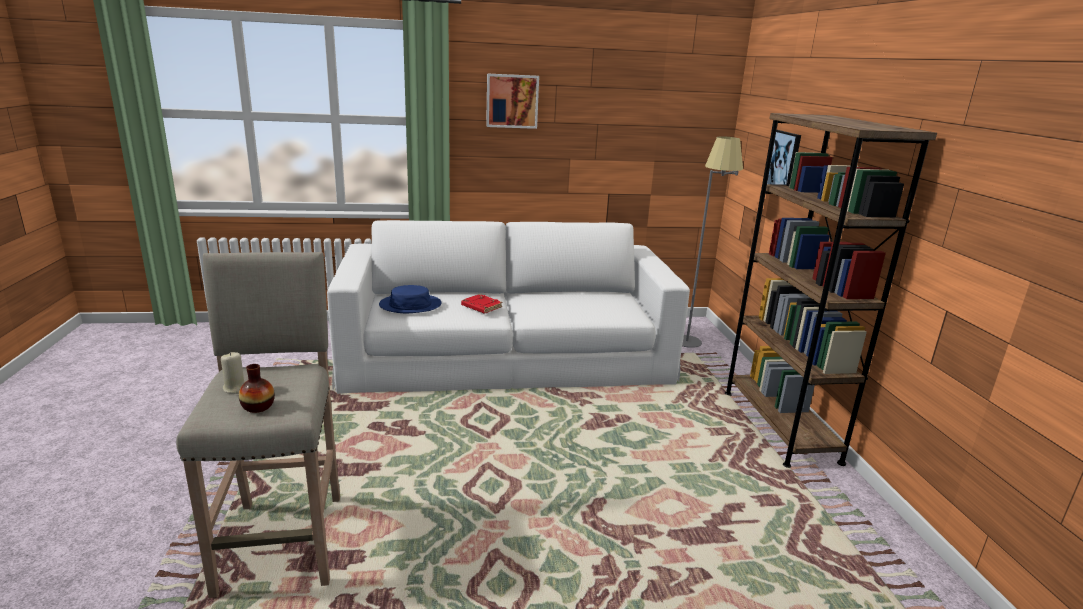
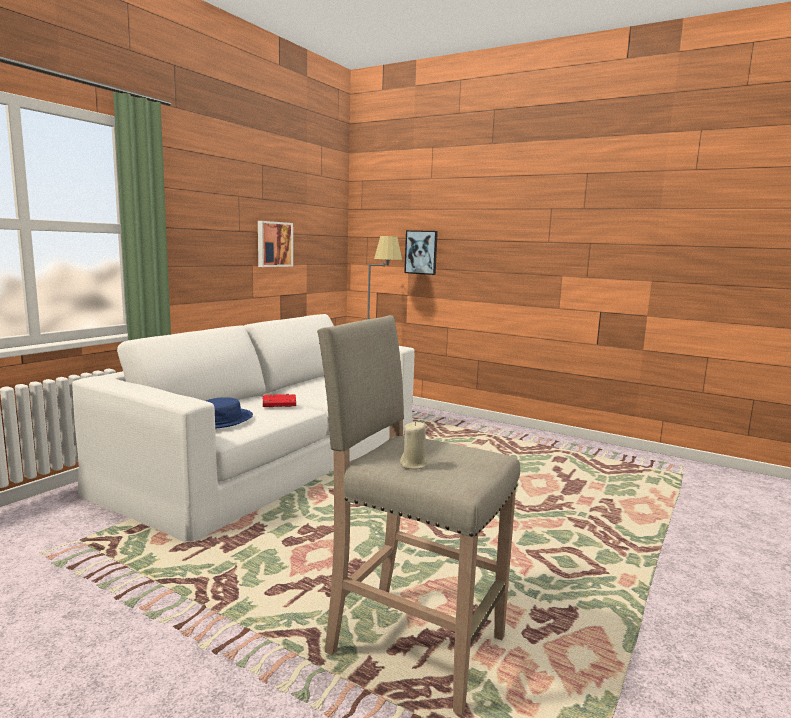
camera: 50 degrees left, 10 degrees down
vase [239,364,275,413] -> none
picture [486,73,539,129] -> picture moved to [258,221,293,267]
brown bookcase [725,113,937,468] -> none

